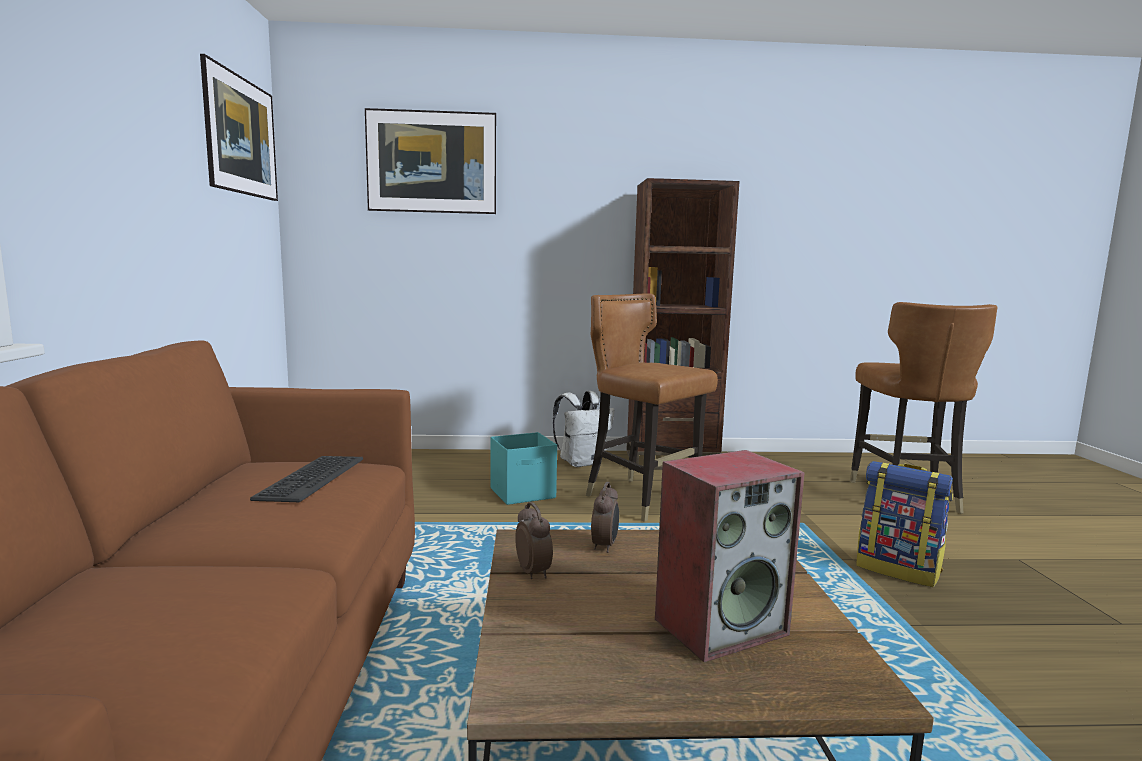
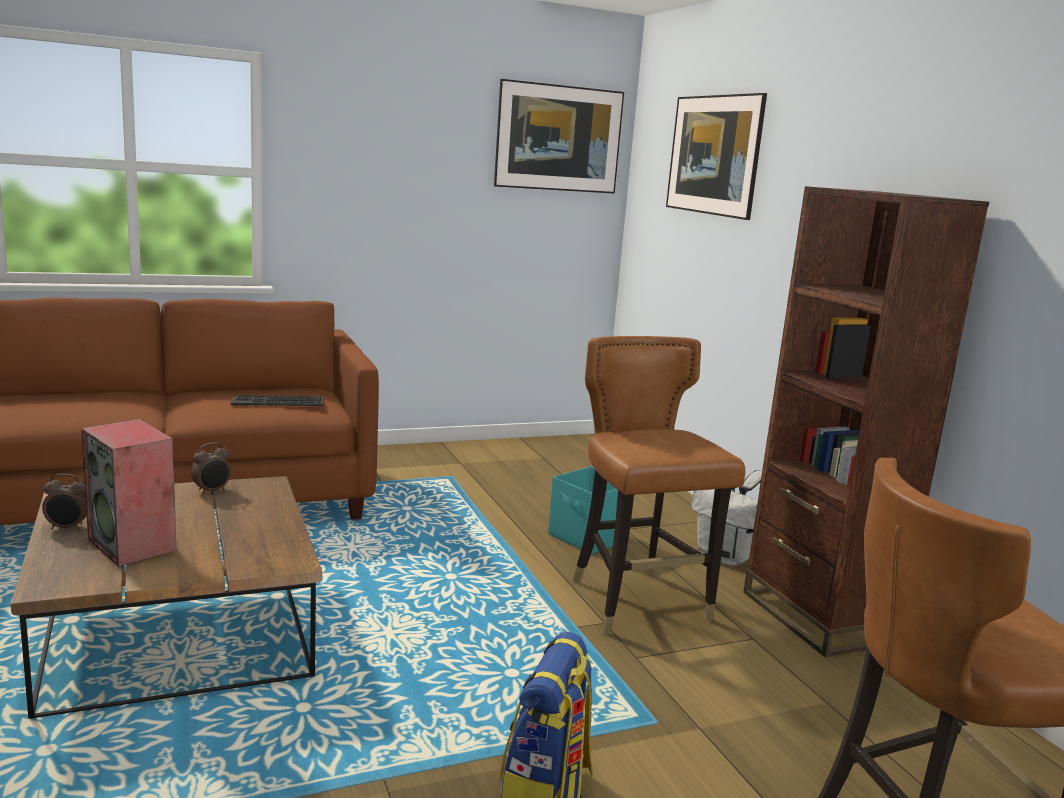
camera: 70 degrees right, 5 degrees up
brown chair [586,293,718,522] -> brown chair turned 45 degrees counterclockwise [573,336,745,634]
alarm clock [591,482,619,553] -> alarm clock moved to [42,474,87,530]

